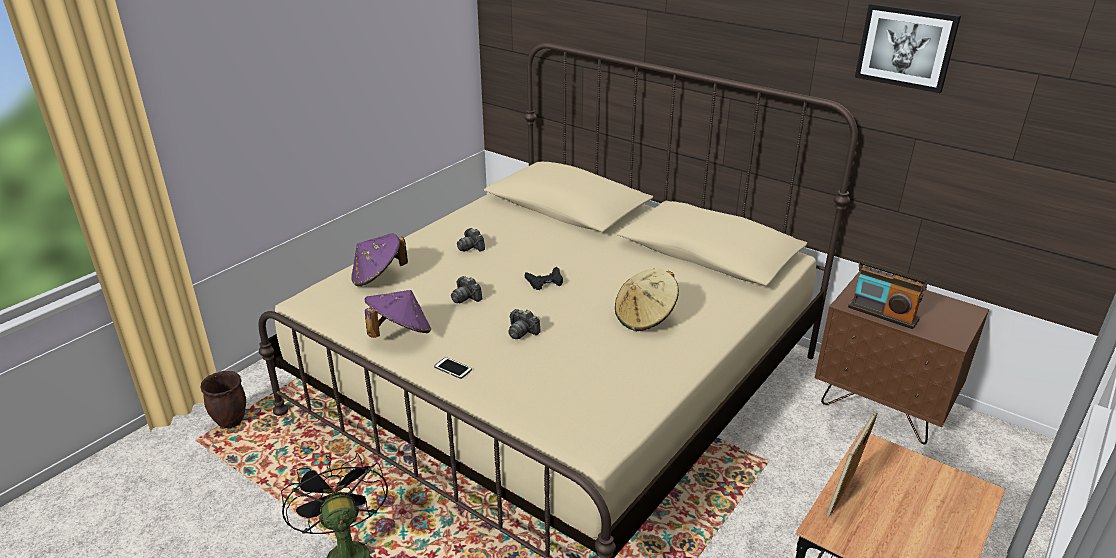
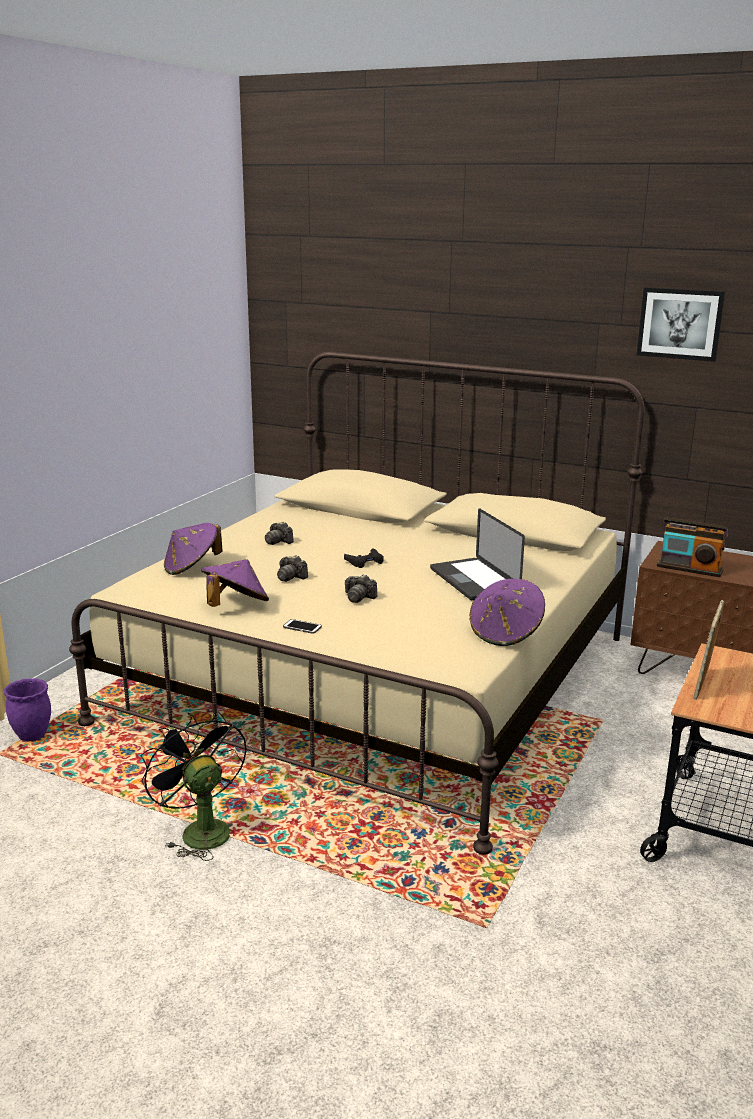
camera: 10 degrees left, 10 degrees down
brown planter [201,371,246,428] -> purple planter [4,678,51,741]
beige hat [615,269,679,331] -> laptop [430,508,525,600]
none -> purple hat [470,579,545,646]

